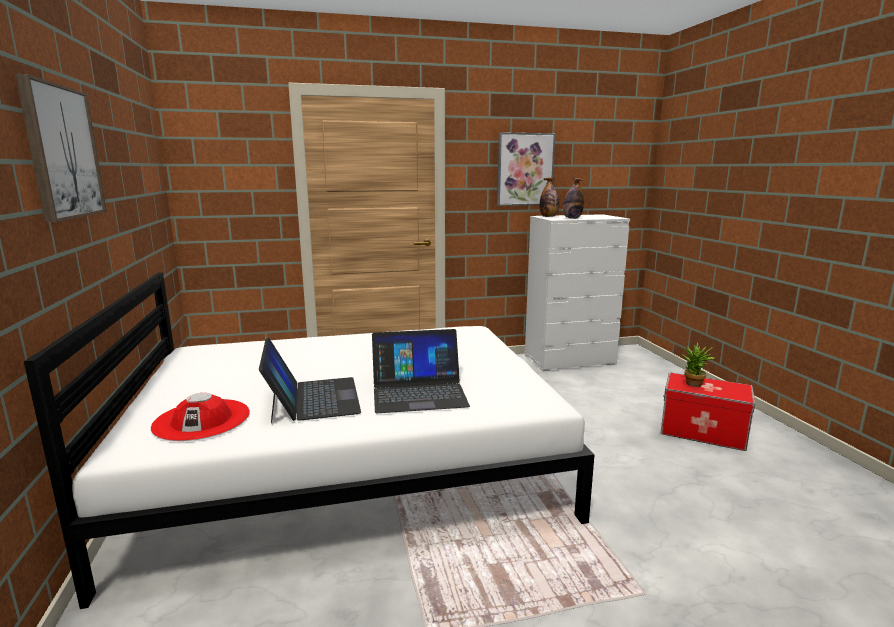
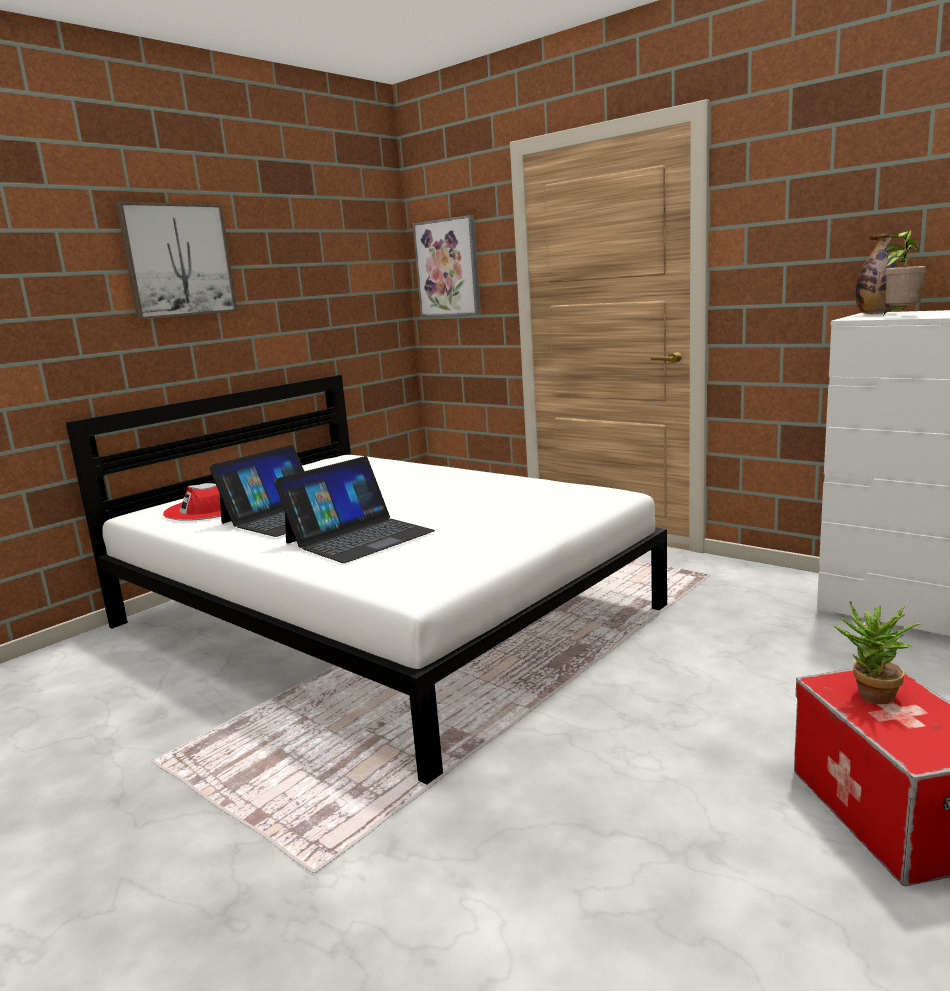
camera: 55 degrees right, 0 degrees up
laptop [372,329,470,413] -> laptop turned 90 degrees counterclockwise [274,456,435,563]
picture [497,132,555,206] -> picture moved to [413,215,480,317]
bottle [563,178,584,219] -> potted plant [884,230,926,315]

